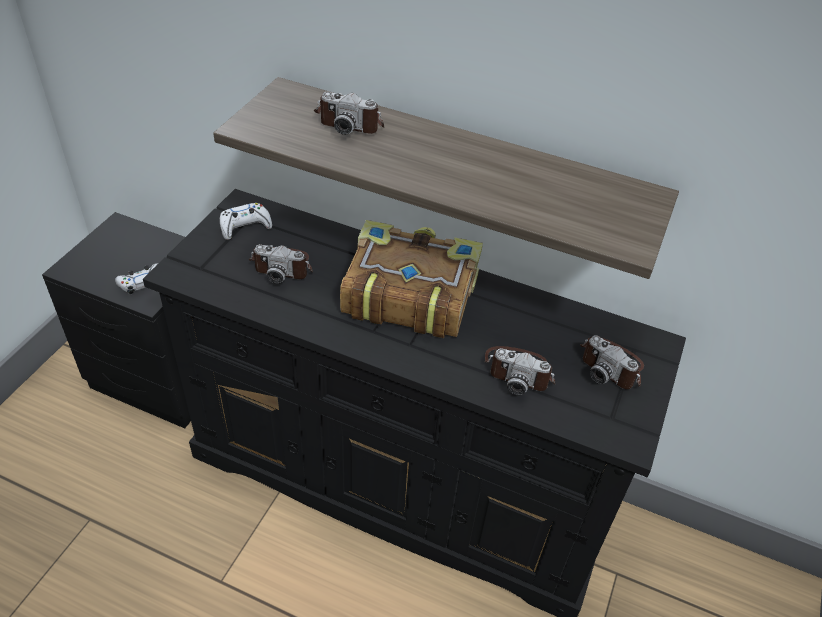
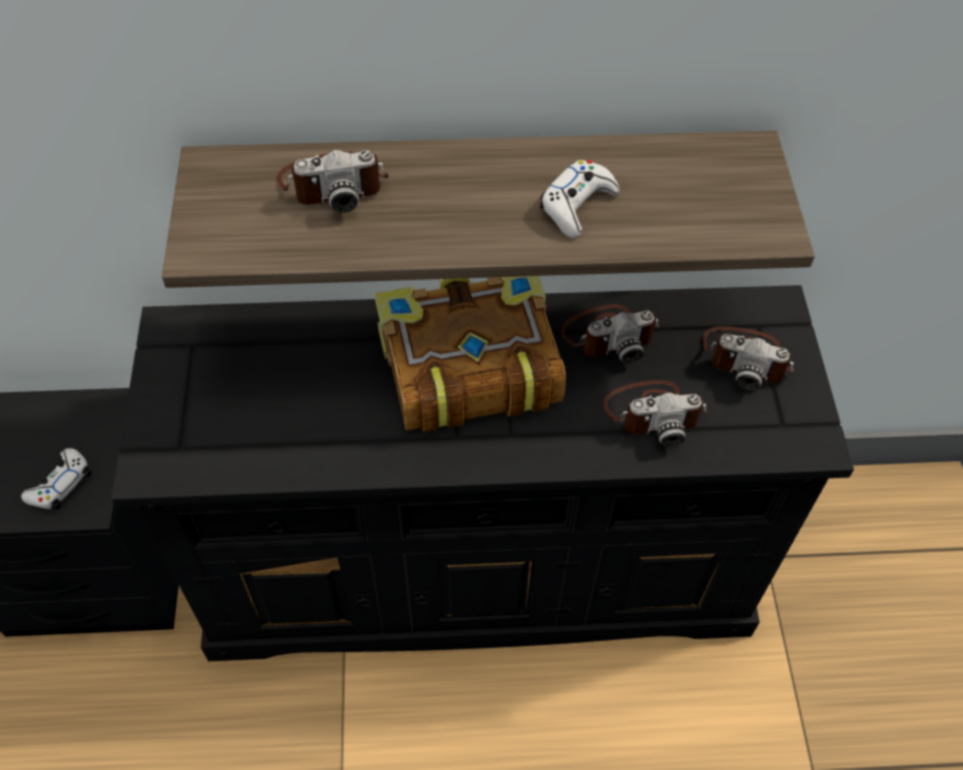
camera: 25 degrees left, 10 degrees up
white game controller [220,203,272,240] -> white game controller moved to [540,160,620,238]
camera [248,244,313,284] -> camera moved to [561,304,660,364]

